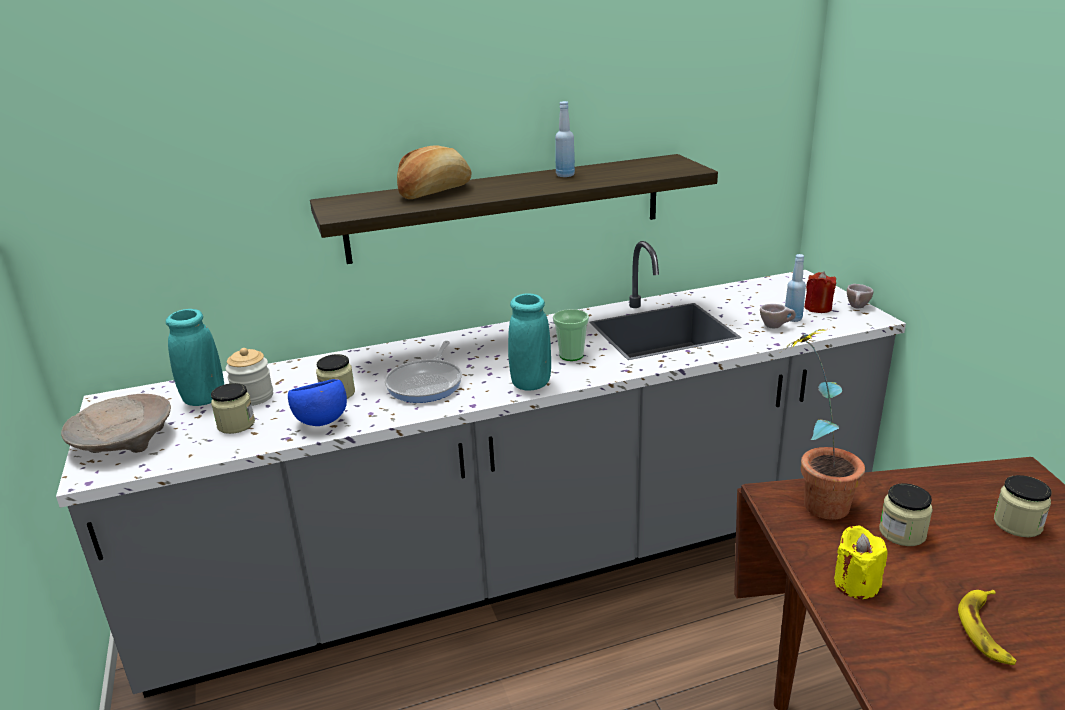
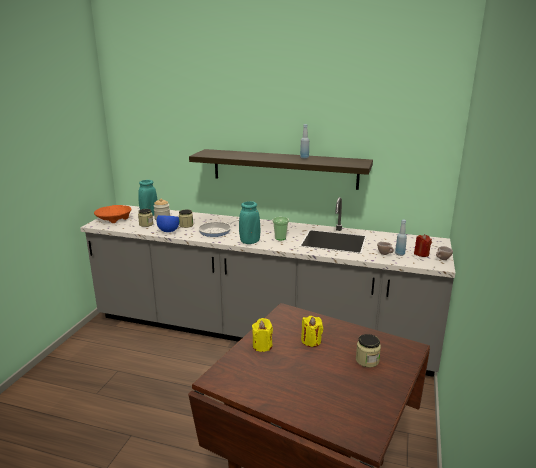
camera: 35 degrees right, 5 degrees down
beige bowl [61,394,171,453] -> orange bowl [94,205,131,223]
bread [397,146,471,199] -> none
potted plant [782,329,865,520] -> none
jar [879,483,933,546] -> yellow candle [301,316,323,347]
banana [958,590,1017,665] -> none

